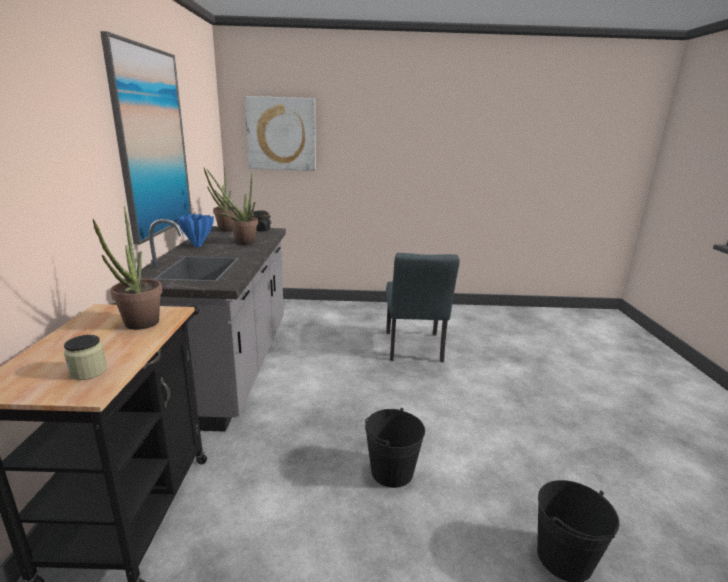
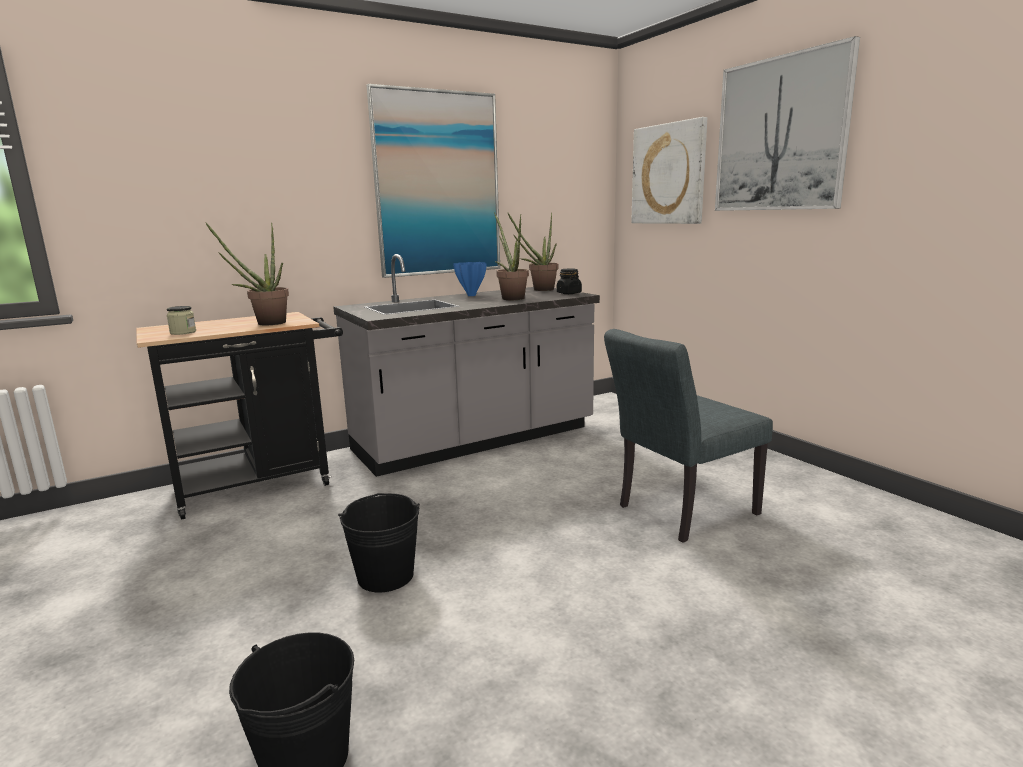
camera: 60 degrees right, 5 degrees down
none -> picture [715,36,860,211]

